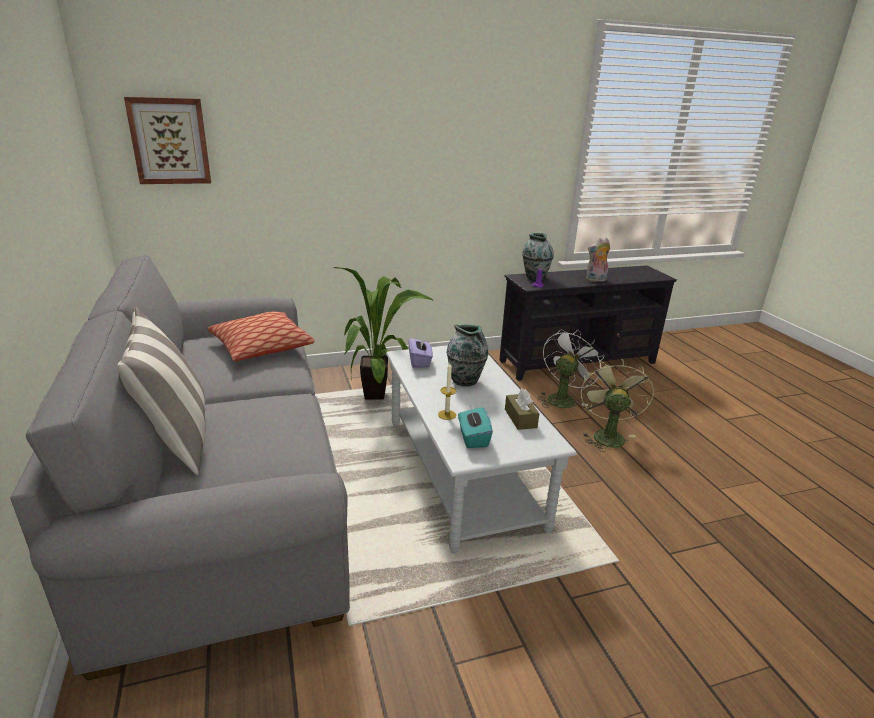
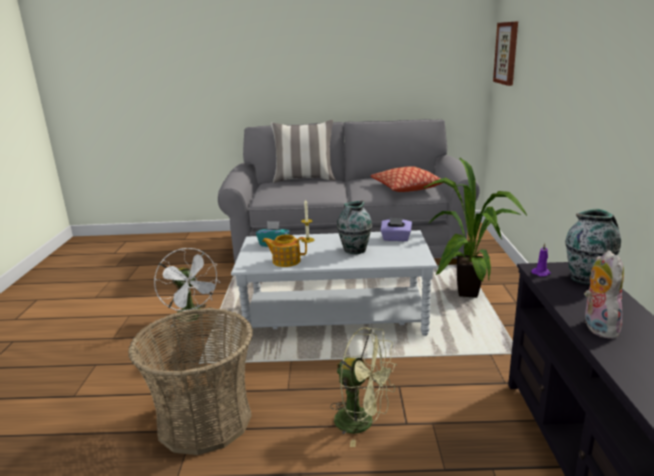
camera: 110 degrees right, 5 degrees down
brown tissue box [505,388,539,430] -> teapot [262,234,307,267]
white fan [538,329,604,408] -> white fan moved to [154,248,220,327]
none -> basket [128,308,253,455]

